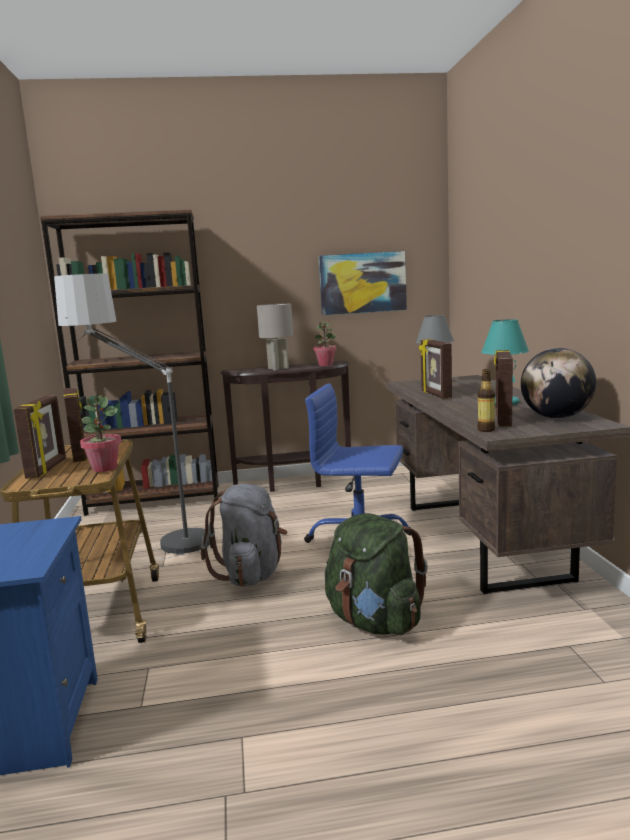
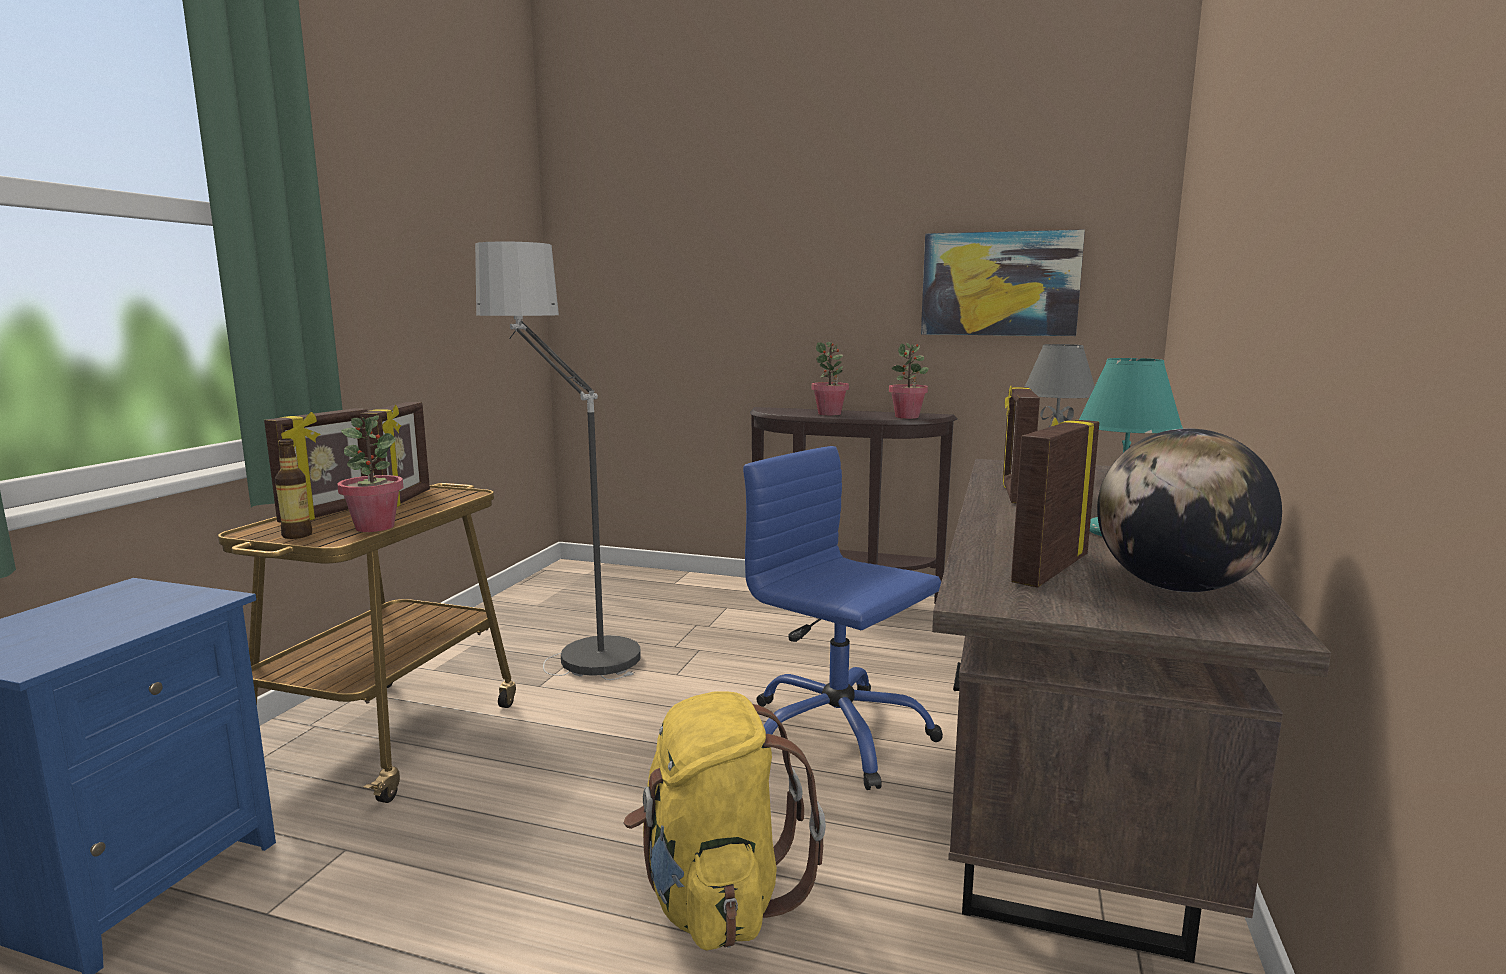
camera: 25 degrees right, 0 degrees up
brown bookcase [40,209,219,516] -> none
grey backpack [201,484,288,587] -> none
grey table lamp [257,303,293,370] -> potted plant [811,342,849,416]
green backpack [325,513,428,635] -> yellow backpack [624,691,826,950]
bottle [477,369,495,432] -> bottle moved to [275,438,312,539]

